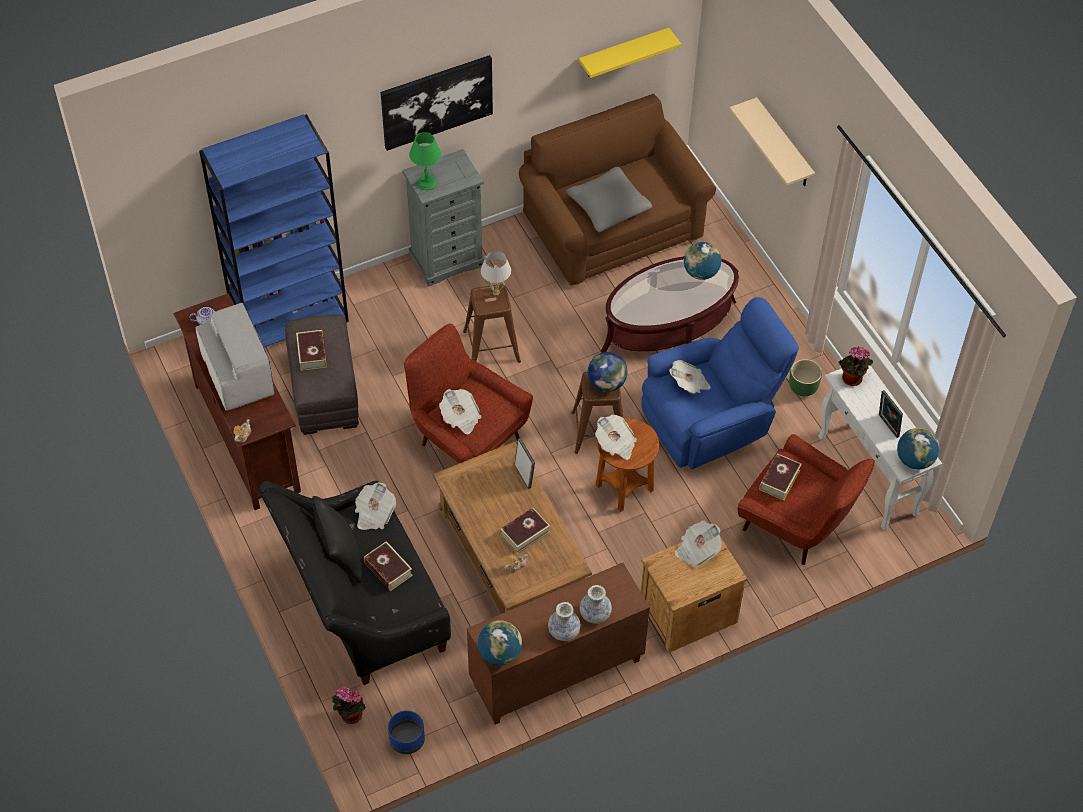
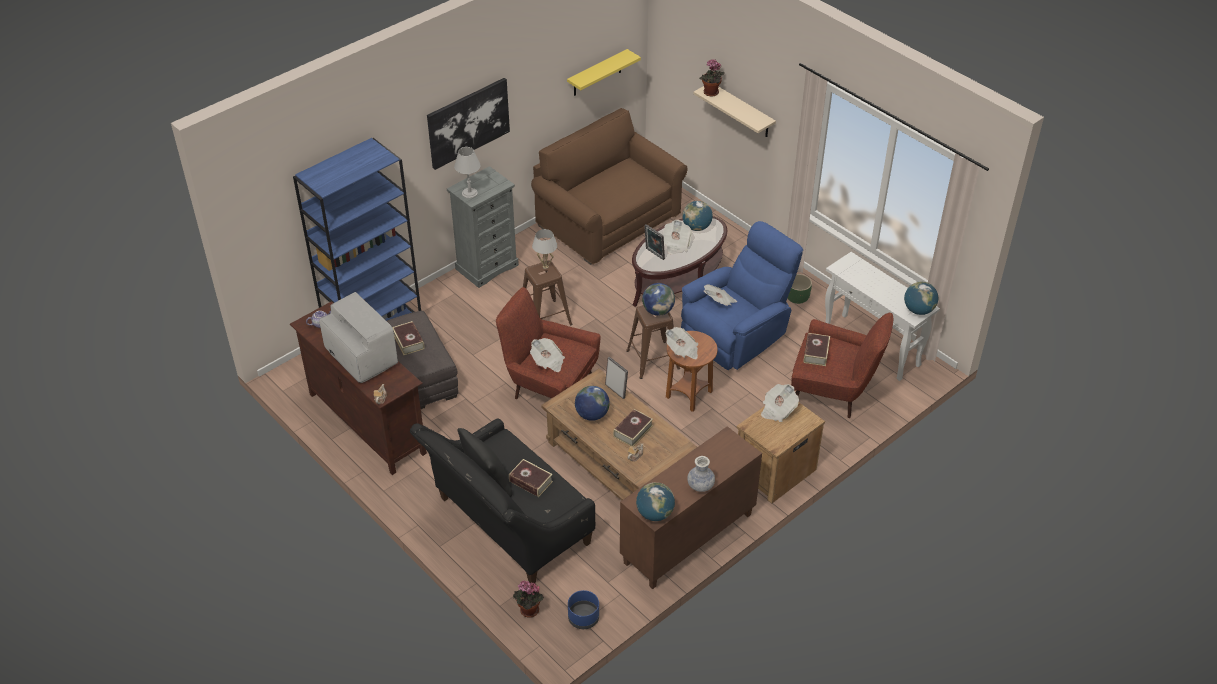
camera: 15 degrees left, 10 degrees down
newspaper [355,482,396,530] -> newspaper moved to [662,220,692,255]
green table lamp [409,132,441,190] -> grey table lamp [454,147,481,198]
grey pillow [566,167,652,233] -> none
vase [580,585,612,624] -> none
potted plant [839,347,873,386] -> potted plant moved to [699,59,725,97]
picture frame [879,390,903,438] -> picture frame moved to [644,224,665,260]
none -> globe [575,386,610,421]

